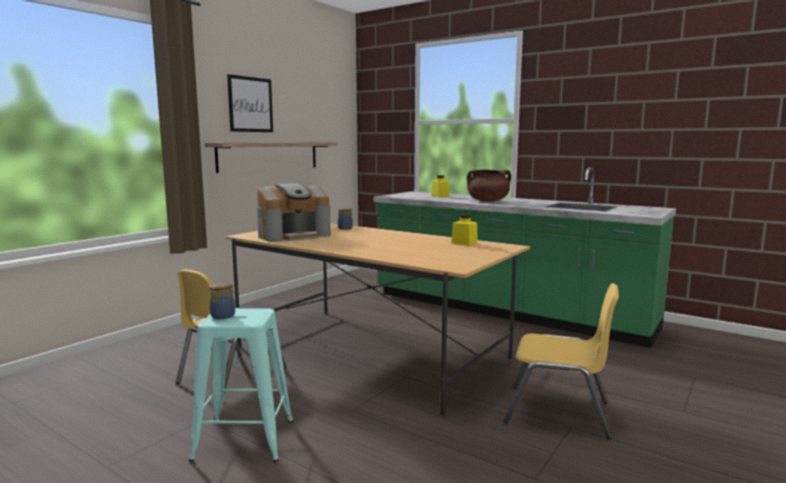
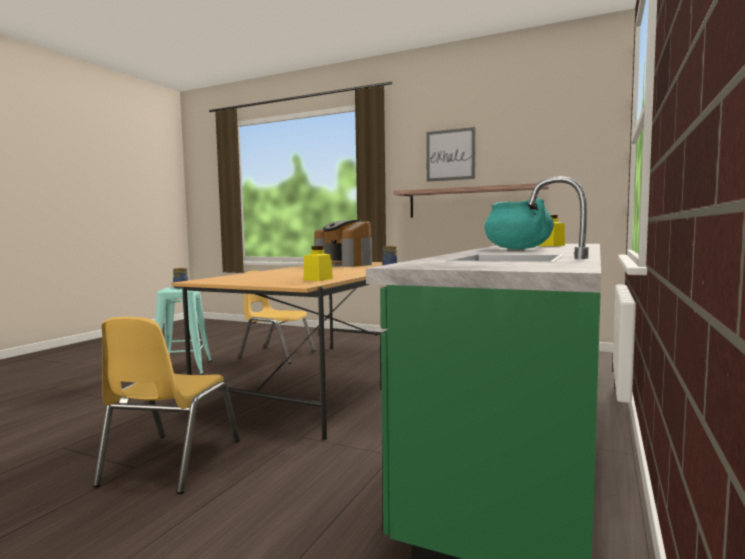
camera: 80 degrees right, 5 degrees down
brown cooking pot [467,169,511,201] -> turquoise cooking pot [484,198,554,249]

